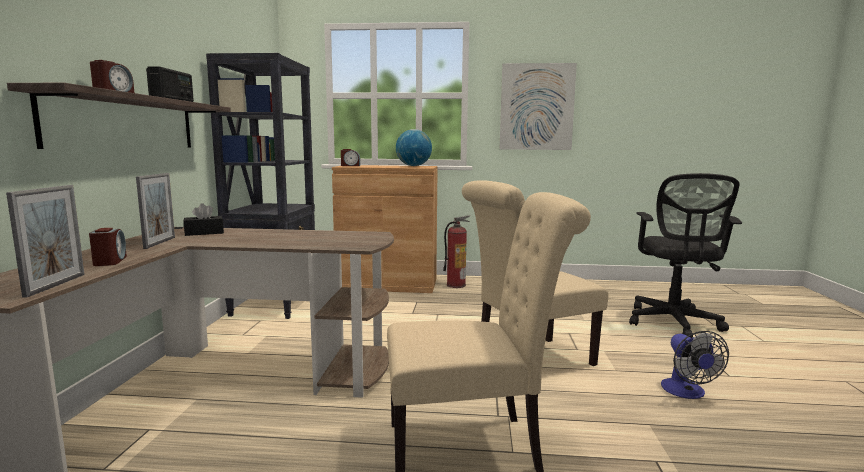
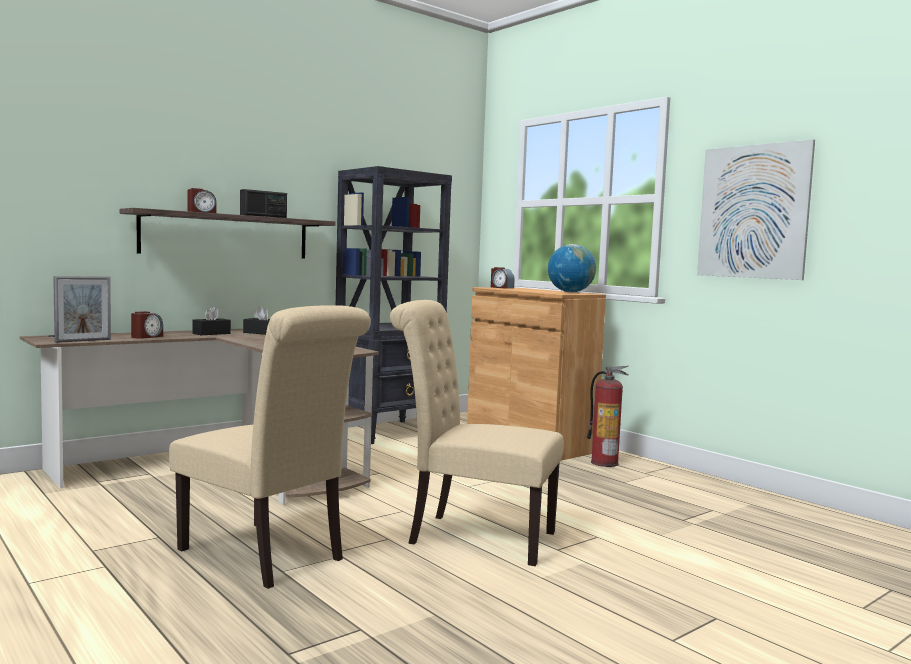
camera: 45 degrees right, 5 degrees down
picture frame [136,173,175,249] -> black tissue box [192,306,231,335]
black office chair [629,173,742,338] -> none
fan [661,331,729,399] -> none

